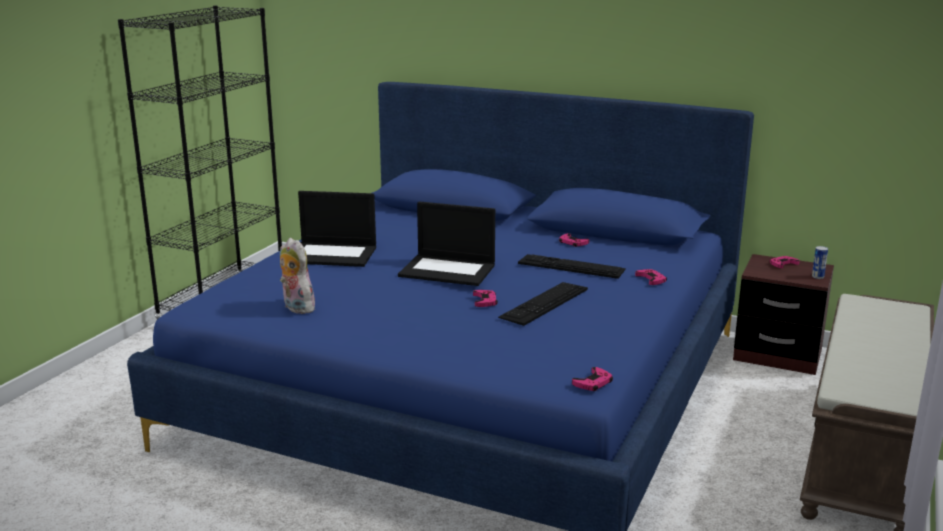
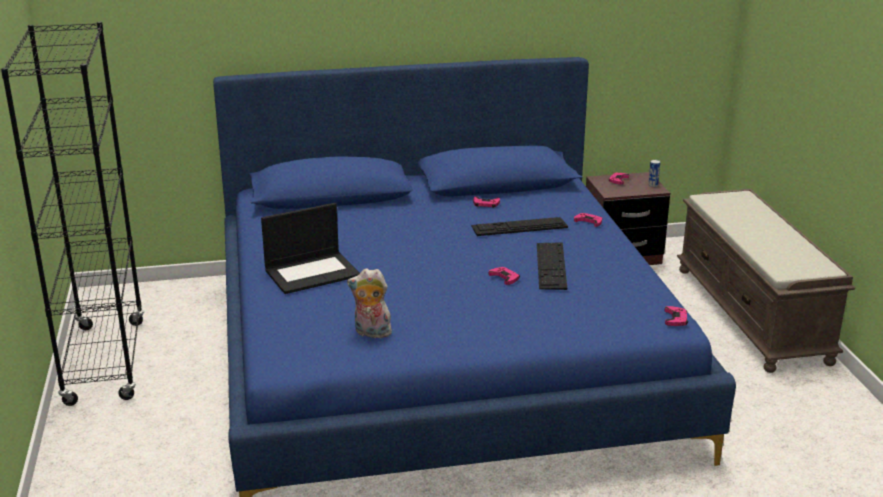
camera: 35 degrees left, 5 degrees up
laptop [398,201,495,286] -> none

